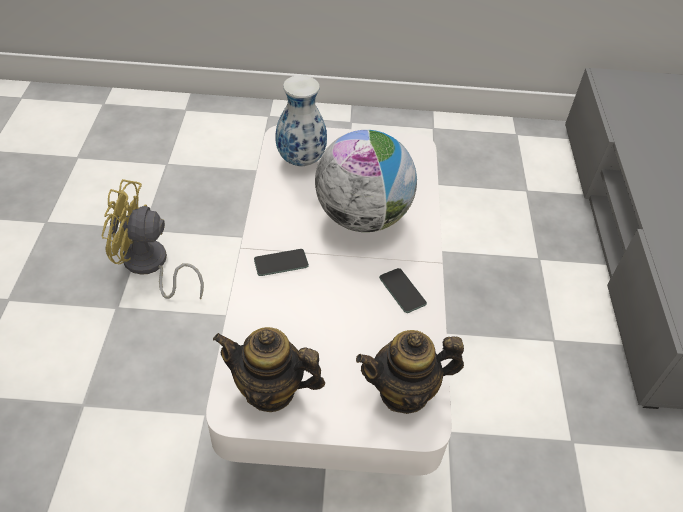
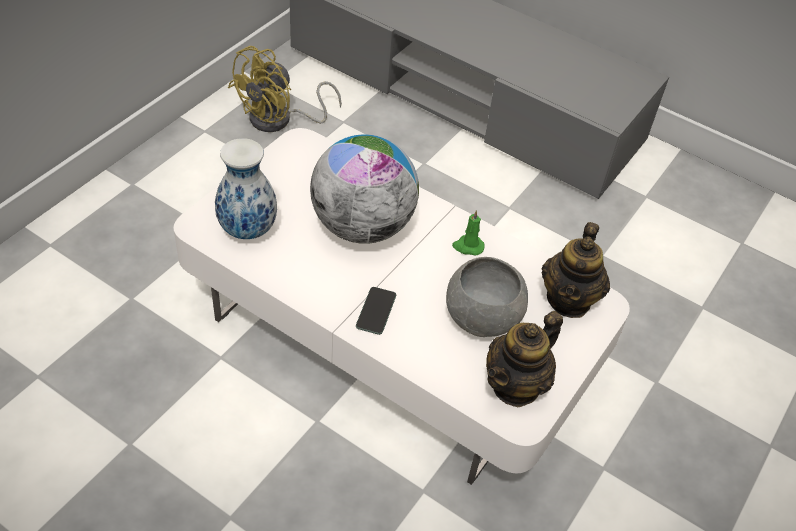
camera: 60 degrees left, 0 degrees up
yellow fan [102,179,204,300] -> yellow fan moved to [228,46,342,132]
phone [379,268,427,313] -> green candle [452,210,485,255]
none -> grey bowl [446,257,528,337]

